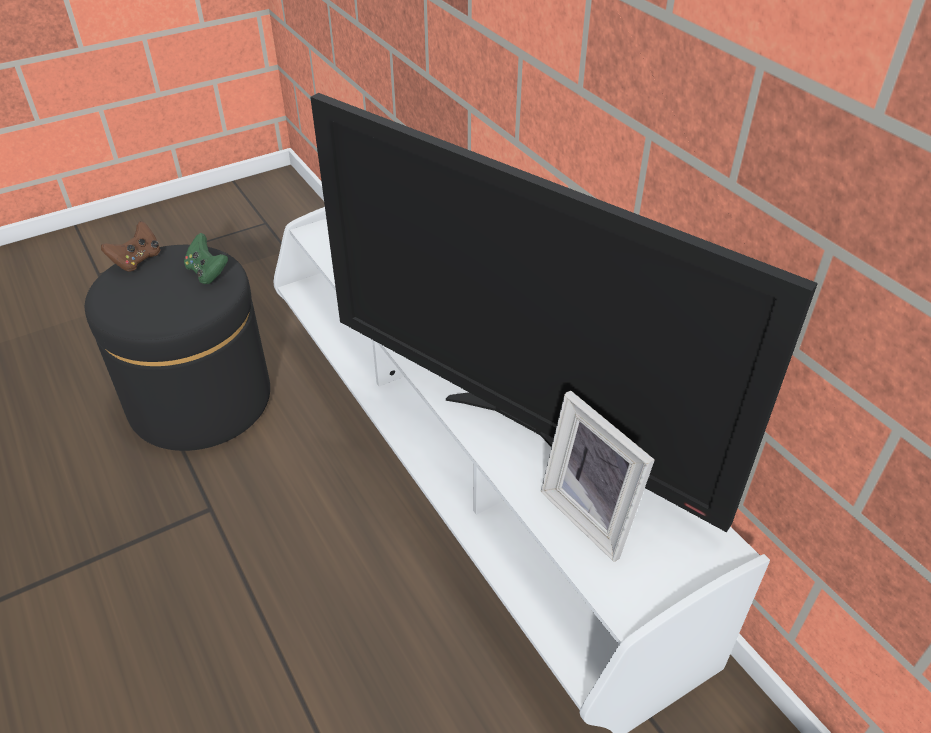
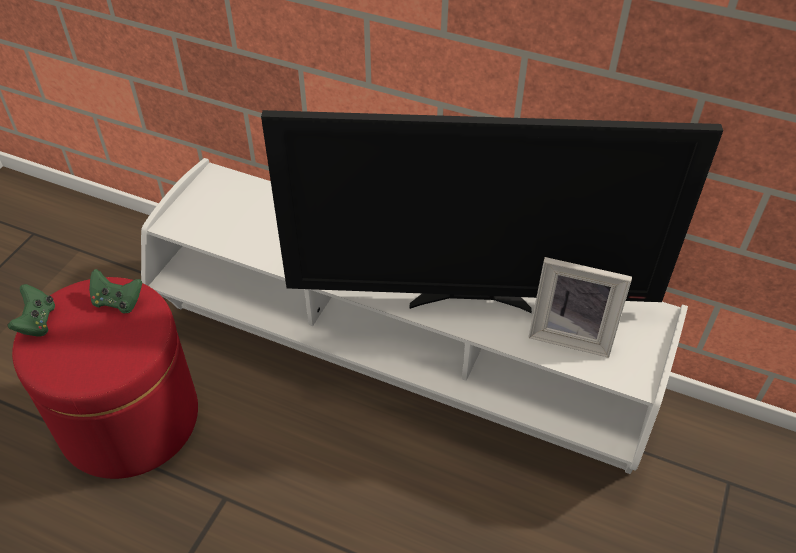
camera: 35 degrees left, 5 degrees up
black ottoman [85,245,270,451] -> red ottoman [12,277,198,479]
brown game controller [101,221,161,272] -> green game controller [7,284,55,337]

